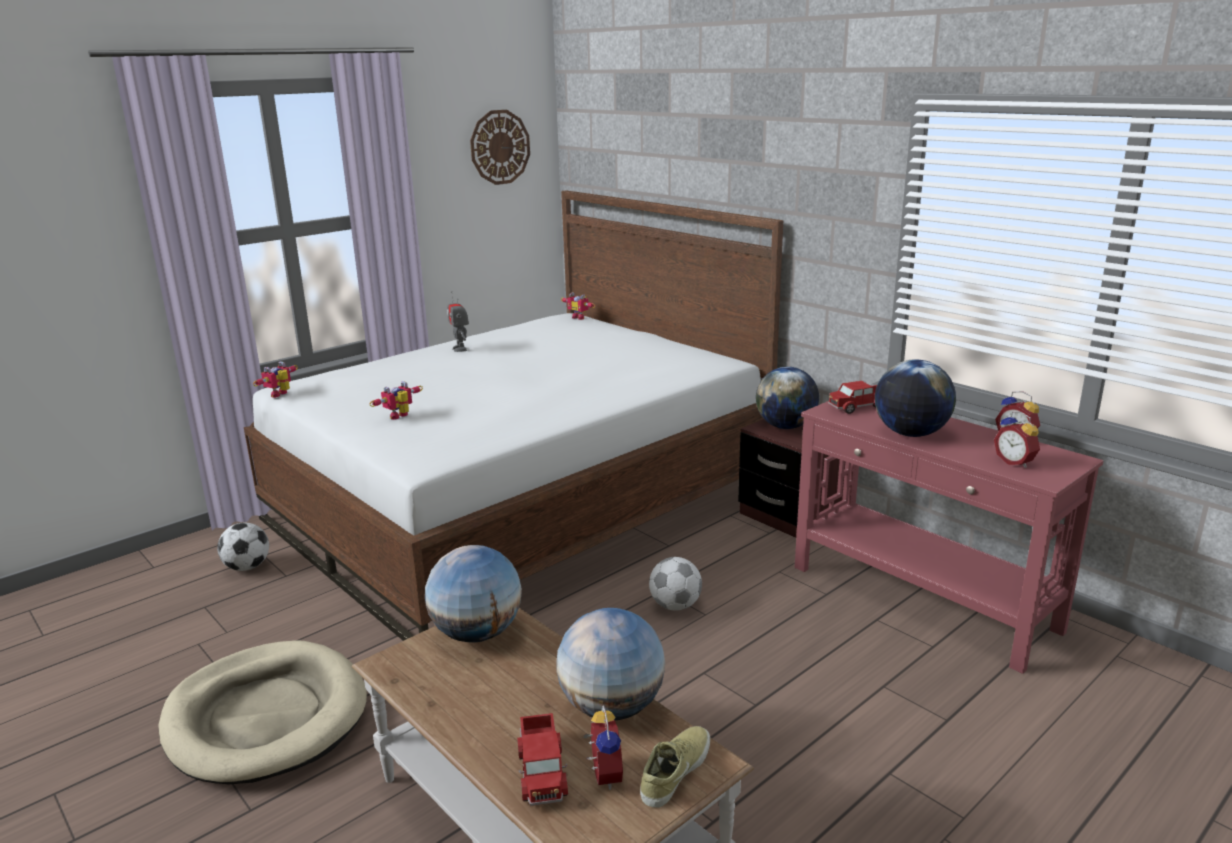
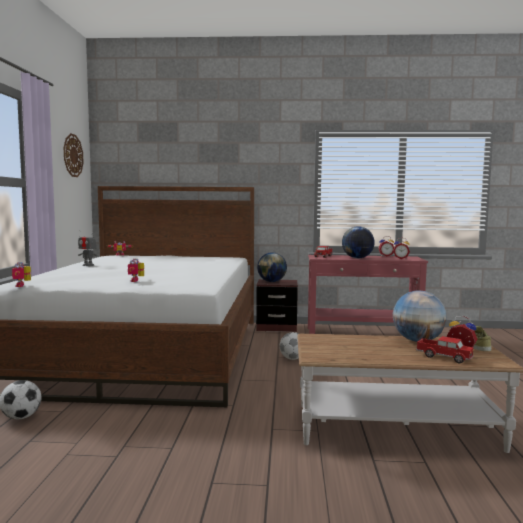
camera: 45 degrees left, 15 degrees down
beige dog bed [158,641,367,784] -> none
globe [425,545,522,643] -> none

